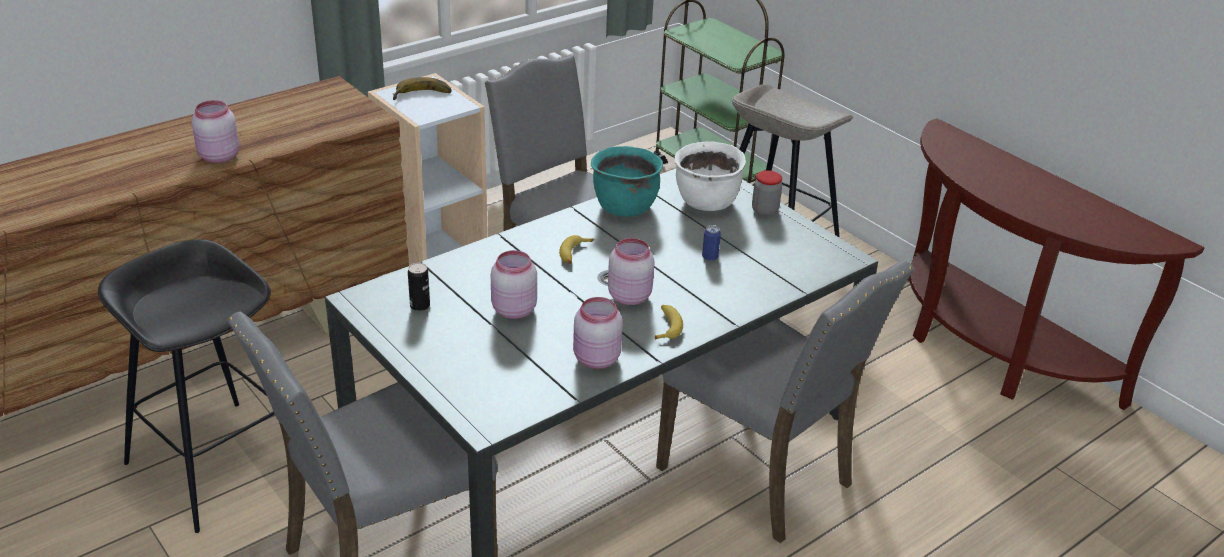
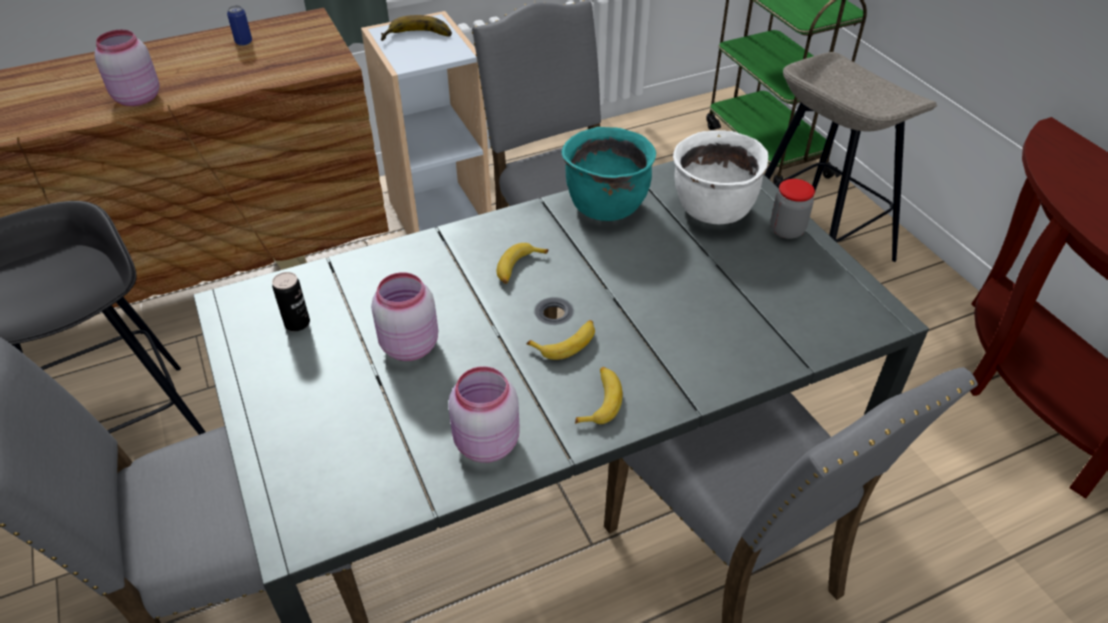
camera: 15 degrees right, 10 degrees up
pink jar [608,238,654,305] -> banana [526,320,595,360]
can [702,225,721,261] -> can moved to [227,5,252,46]

